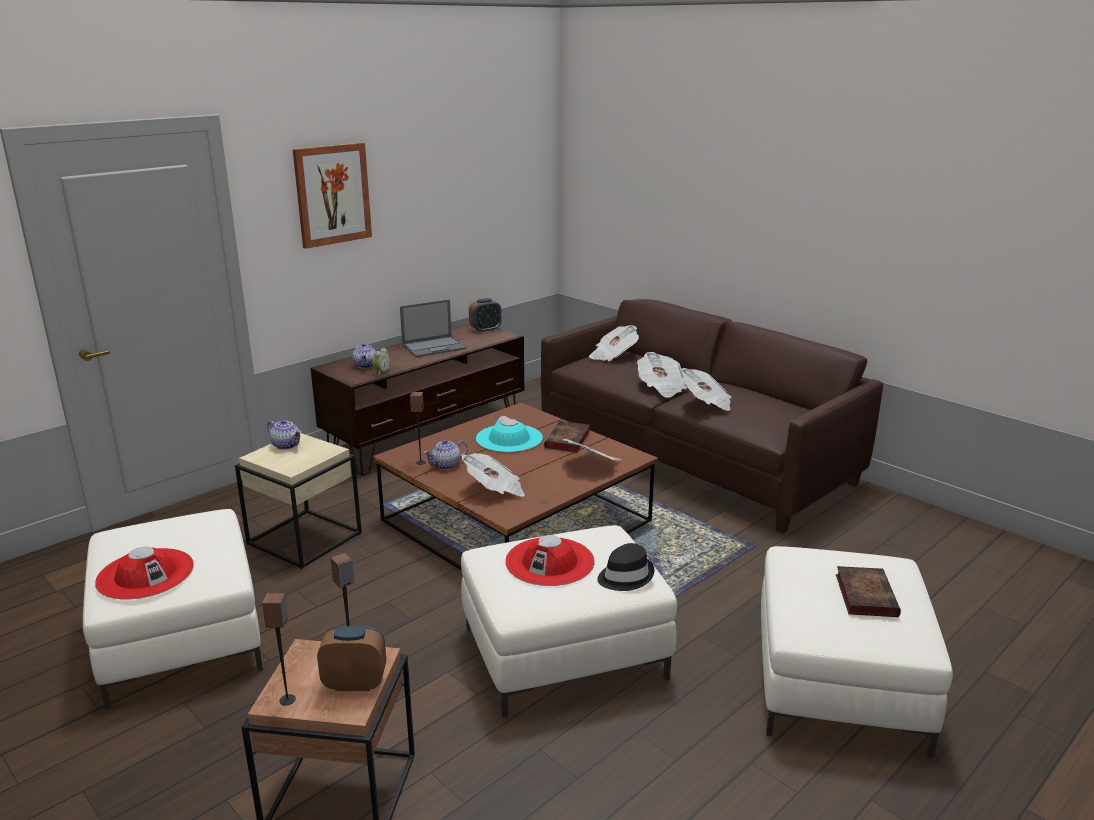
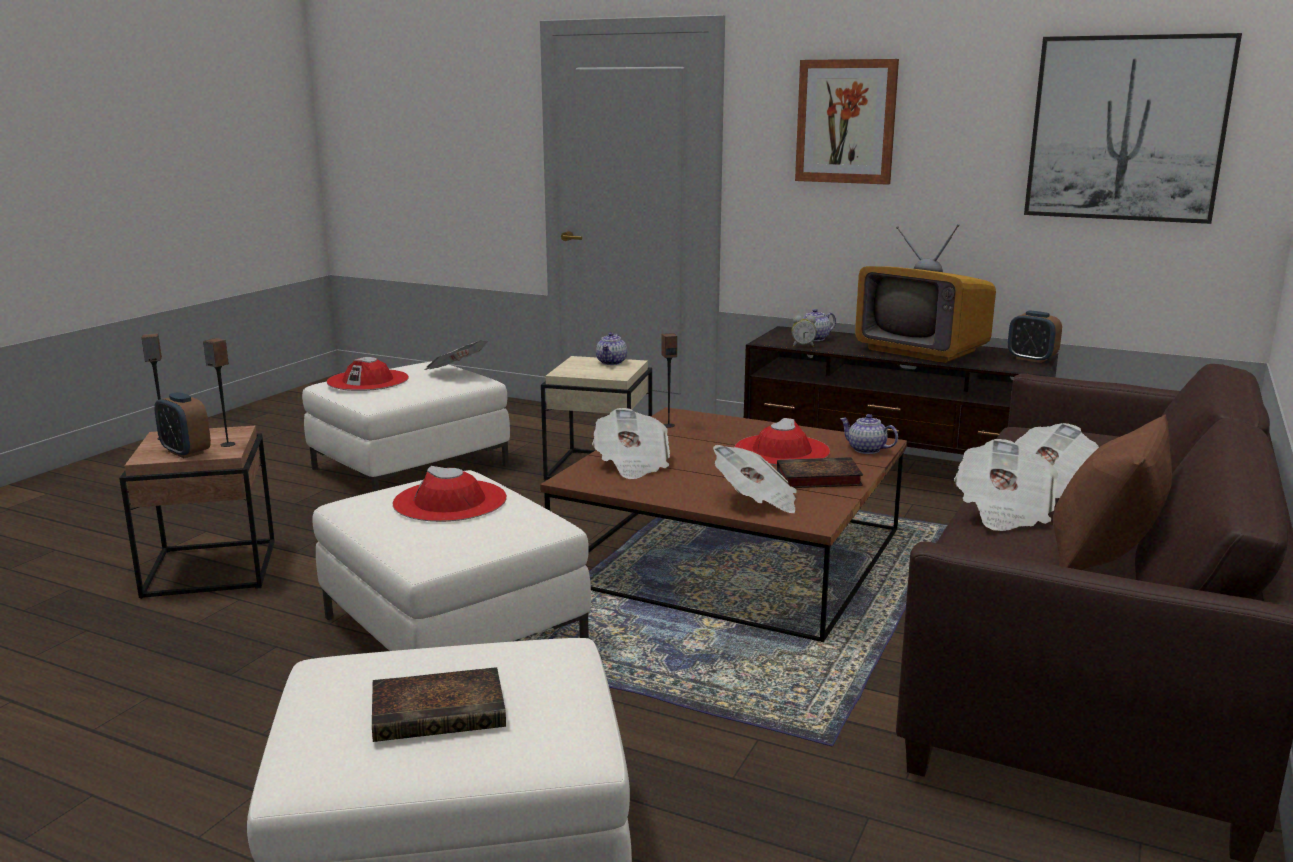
camera: 70 degrees right, 5 degrees down
alarm clock [317,626,386,691] -> alarm clock turned 150 degrees clockwise [154,392,211,458]
laptop [400,299,466,357] -> television [855,224,996,363]
teapot [424,440,467,470] -> teapot moved to [840,414,898,454]
turquoise hat [476,416,543,452] -> red hat [735,418,830,465]
newspaper [589,325,639,361] -> newspaper moved to [424,340,488,370]
black hat [597,543,654,591] -> none
none -> picture [1024,33,1242,224]
none -> brown pillow [1053,414,1172,570]

